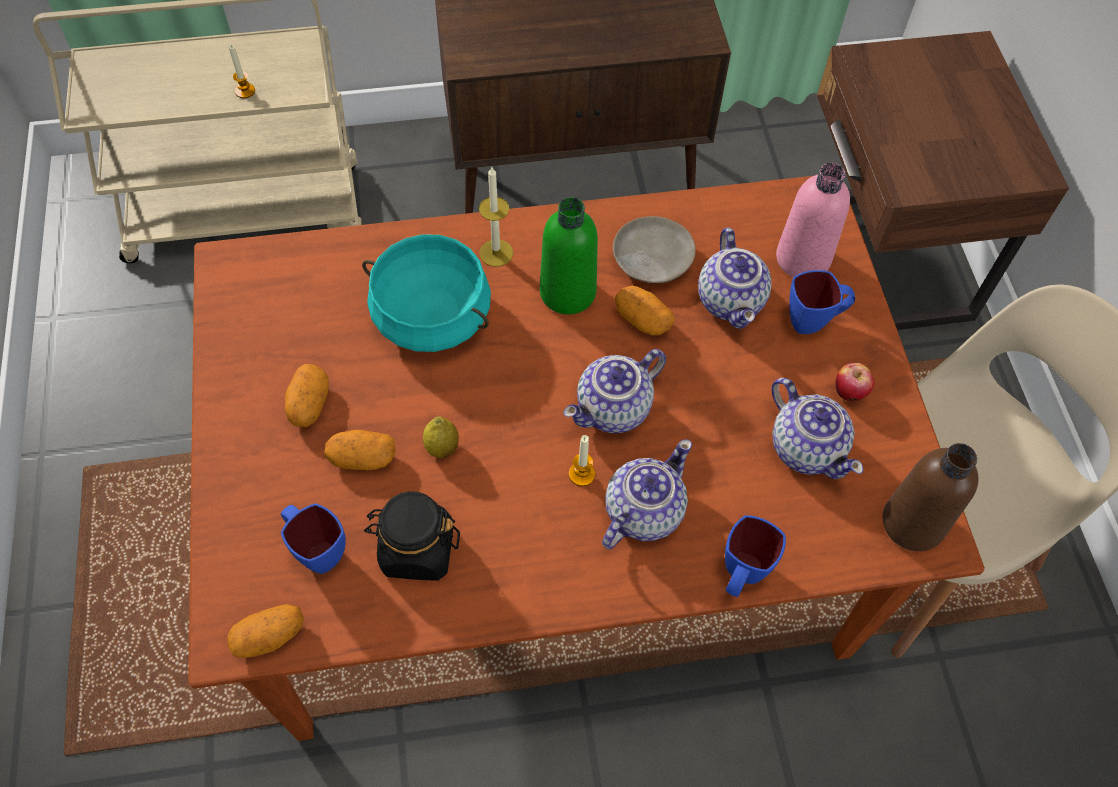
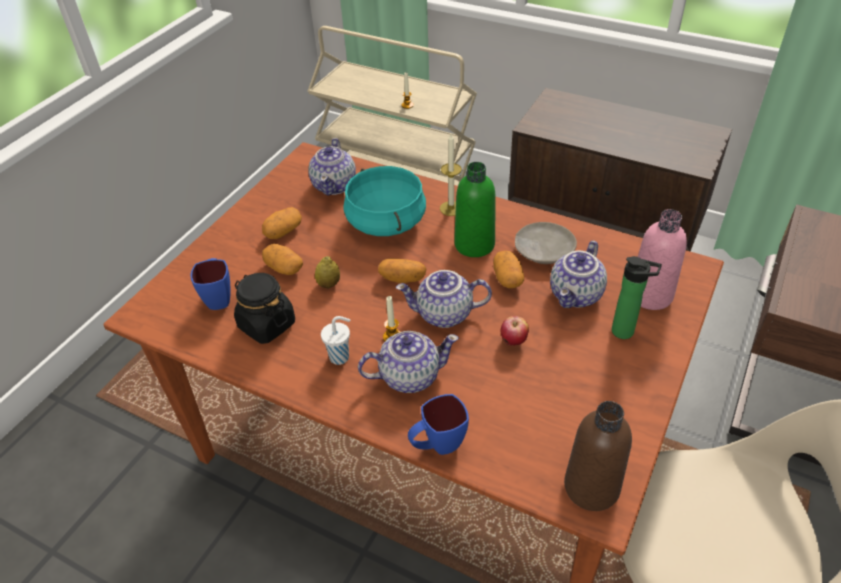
camera: 40 degrees right, 15 degrees down
potato [227,604,304,658] -> potato moved to [378,259,426,283]
teapot [772,378,863,479] -> teapot moved to [308,138,356,196]
blue mug [789,270,855,334] -> bottle [612,256,662,339]
apple [835,363,874,402] -> apple moved to [501,316,529,346]
none -> white cup [321,316,350,365]

